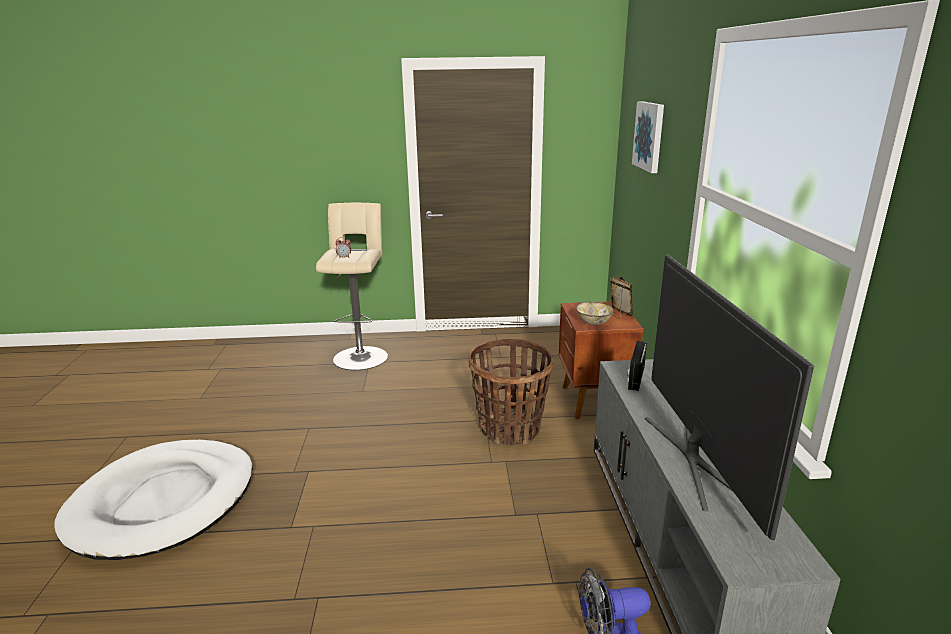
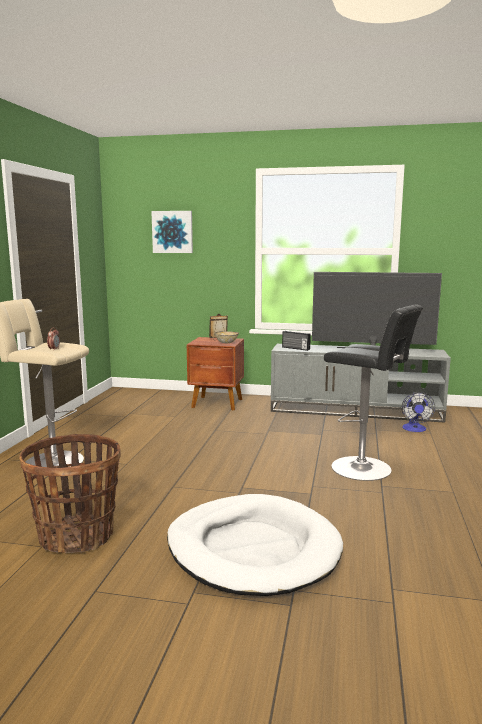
camera: 75 degrees left, 10 degrees down
basket [469,339,554,445] -> basket moved to [19,434,121,553]
none -> black stool [324,304,423,481]

